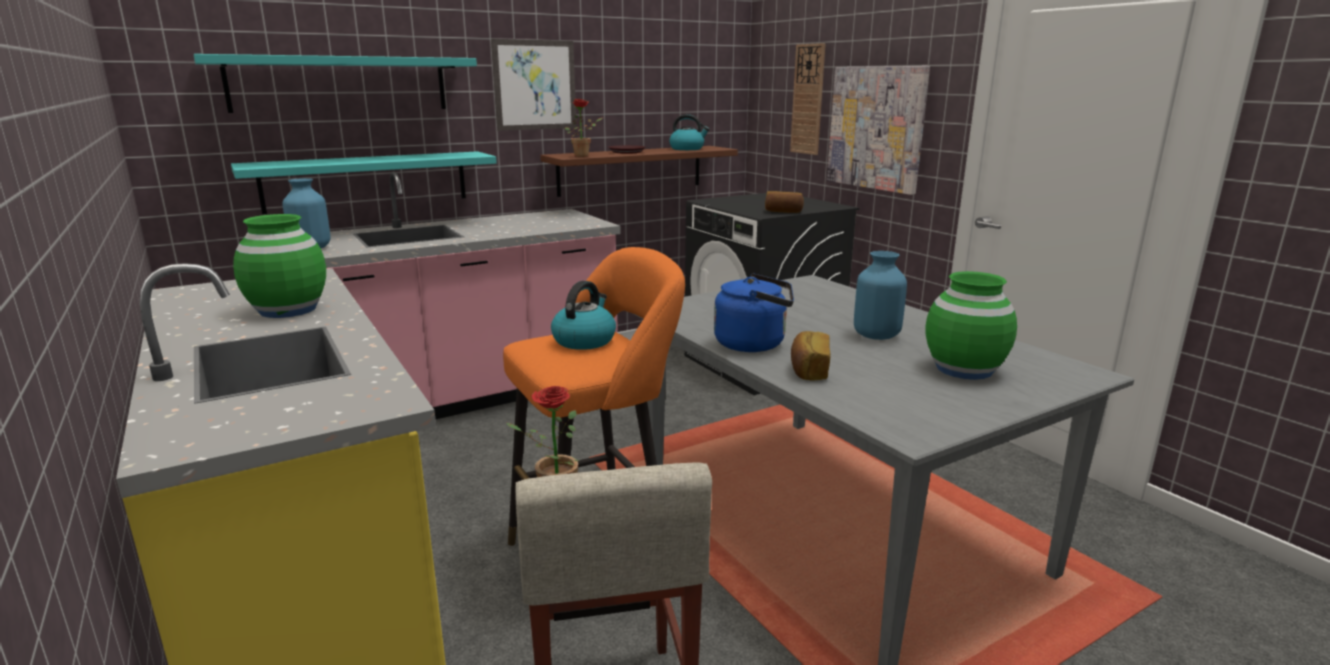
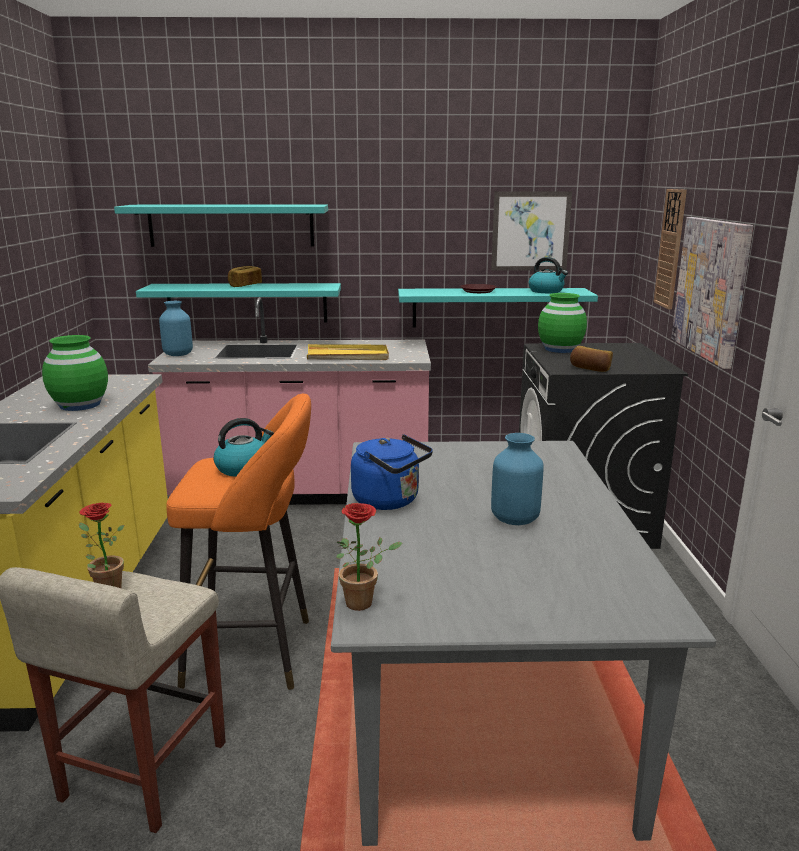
camera: 30 degrees right, 0 degrees up
picture [491,39,576,131] -> picture moved to [491,192,572,271]
brown shelf [540,146,738,197] -> turquoise shelf [398,288,598,328]
potted plant [565,98,603,157] -> potted plant moved to [336,503,403,611]
bread [791,331,830,381] -> bread moved to [228,266,262,287]
green vase [926,271,1017,380] -> green vase moved to [538,293,587,353]
none -> yellow tray [307,344,389,360]

